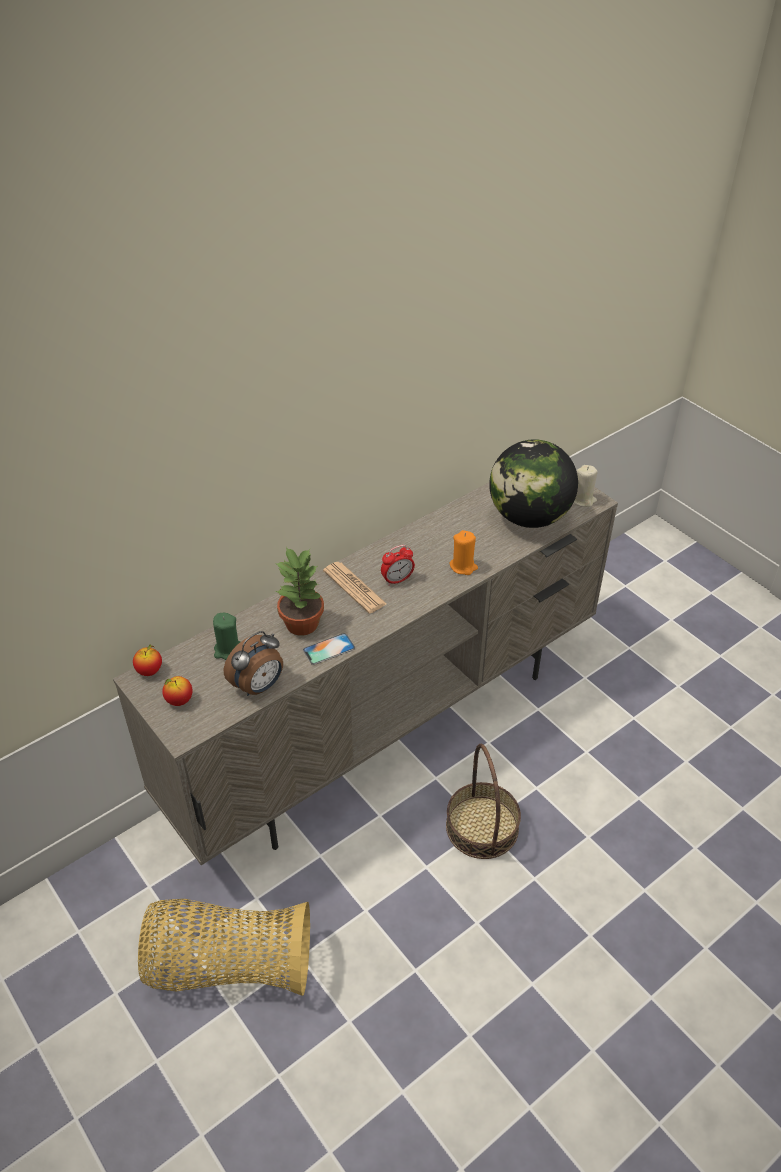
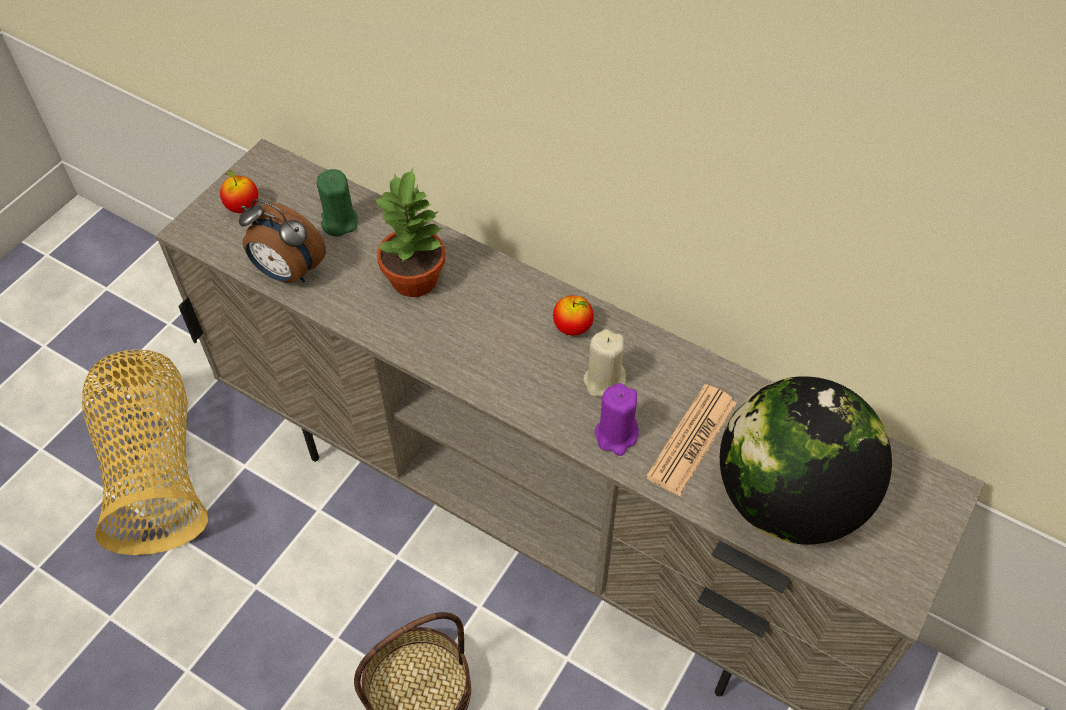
camera: 70 degrees right, 10 degrees up
apple [133,645,162,676] -> apple moved to [553,296,594,335]
phone [303,633,355,665] -> none
newspaper [323,562,387,613] -> newspaper moved to [646,384,737,496]
alarm clock [381,545,415,586] -> none
orange candle [449,530,478,575] -> purple candle [594,383,639,456]
beige candle [574,465,598,507] -> beige candle moved to [583,329,626,397]

